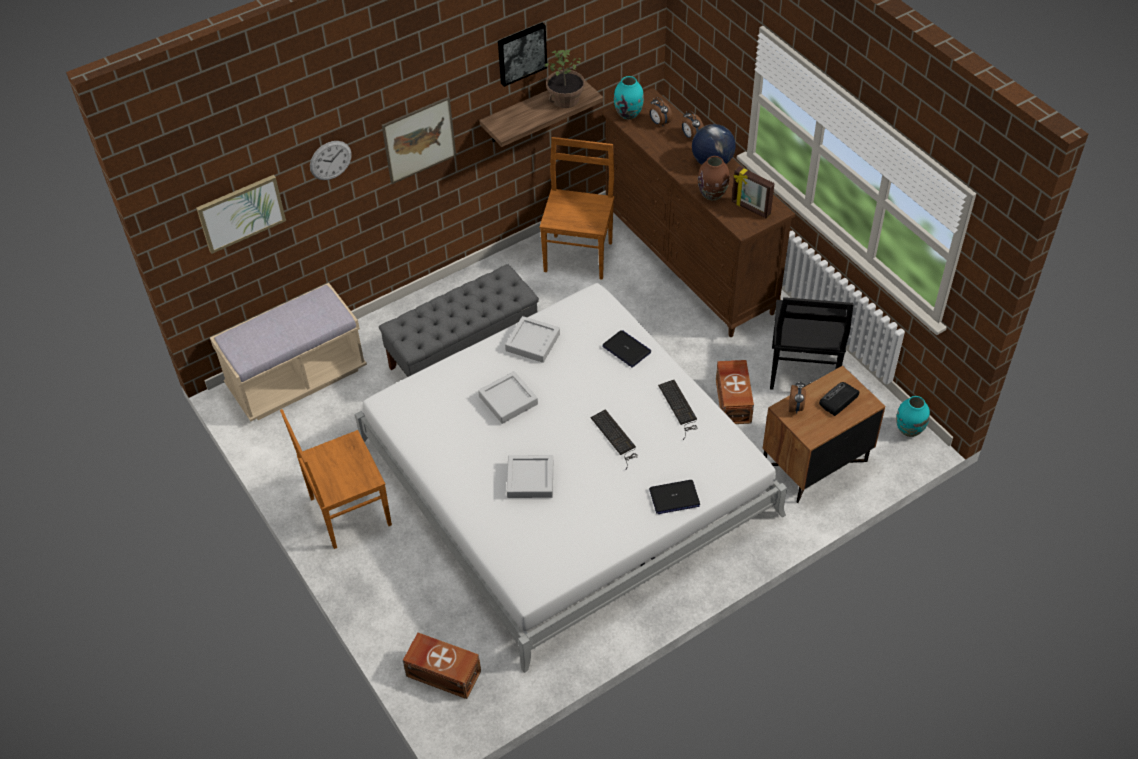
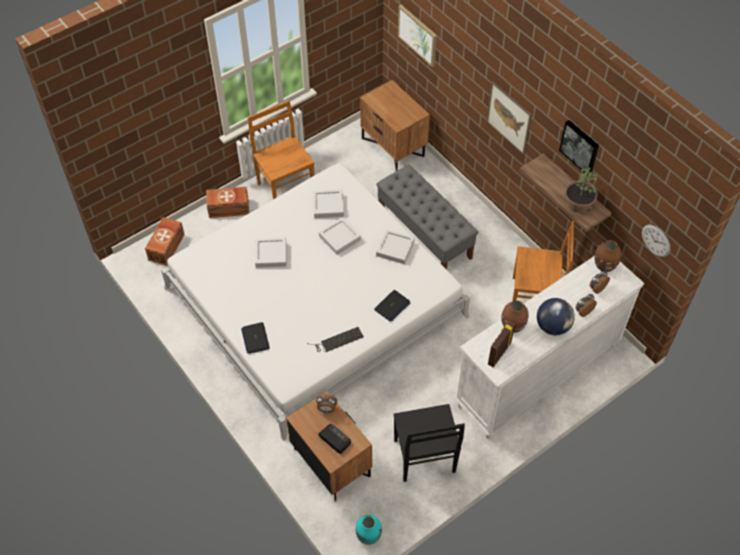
camera: 85 degrees right, 5 degrees up
beige bench [210,283,367,421] -> brown nightstand [360,80,430,171]
wall clock [310,141,352,180] -> wall clock moved to [642,225,670,257]
keyboard [590,409,638,470] -> none
brown dresser [602,88,795,337] -> white dresser [454,256,644,439]
turquoise vase [614,76,644,120] -> brown vase [594,240,621,272]
brown storage box [716,360,754,424] -> brown storage box moved to [206,187,249,218]
black chair [770,297,854,390] -> black chair turned 105 degrees counterclockwise [393,404,465,482]
none -> grey tray [313,189,344,218]

